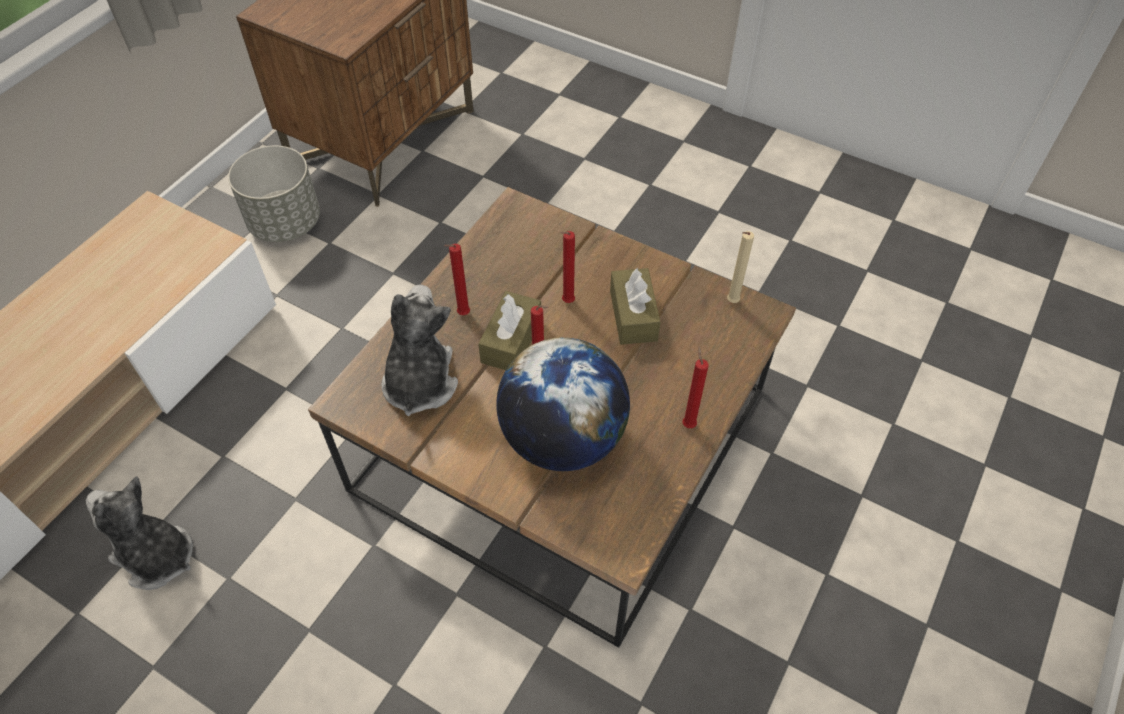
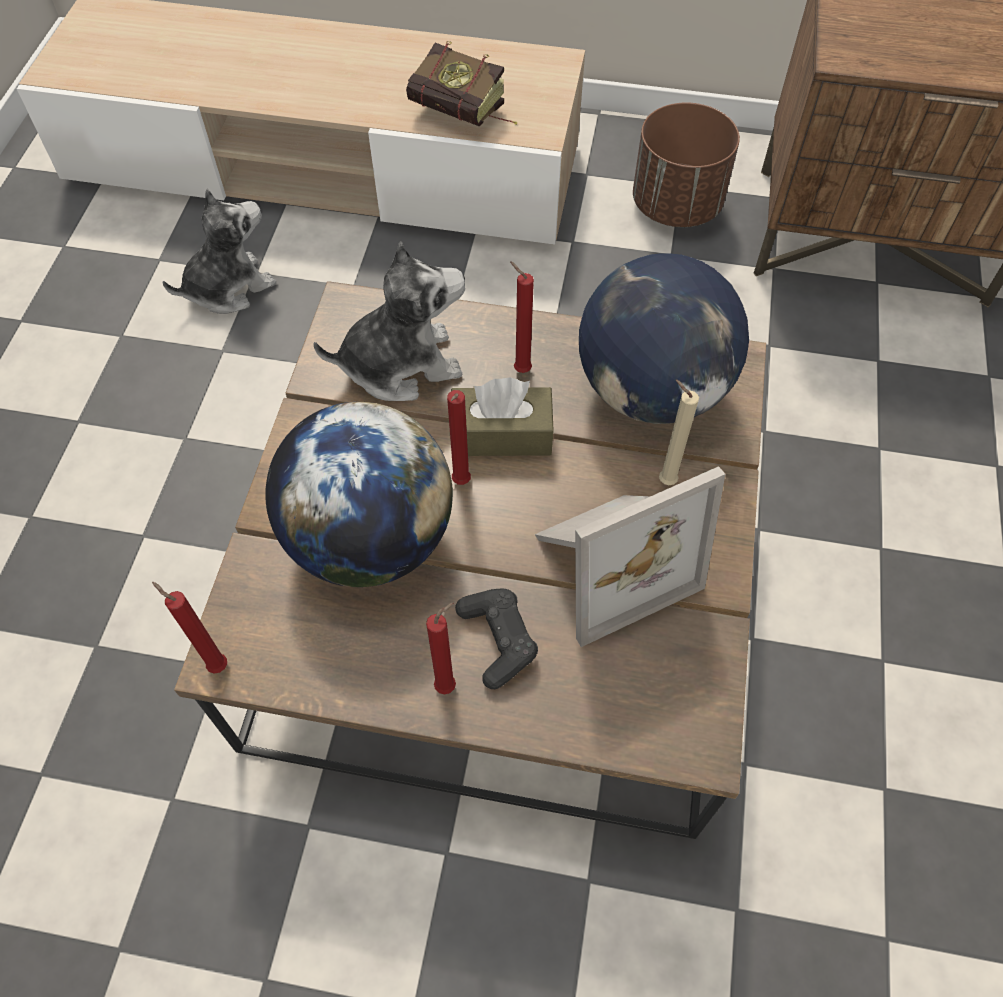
camera: 70 degrees right, 5 degrees up
plush toy [86,476,193,590] -> plush toy turned 45 degrees clockwise [163,189,276,314]
grey planter [228,146,320,242] -> brown planter [633,102,740,227]
red candle [560,231,575,303] -> red candle moved to [152,582,227,674]
brown tissue box [610,268,660,345] -> picture frame [535,466,725,647]
beige candle [727,231,754,303] -> beige candle moved to [659,379,699,485]
none -> book [406,41,517,127]
none -> black game controller [455,588,538,689]
none -> globe [579,254,749,424]

